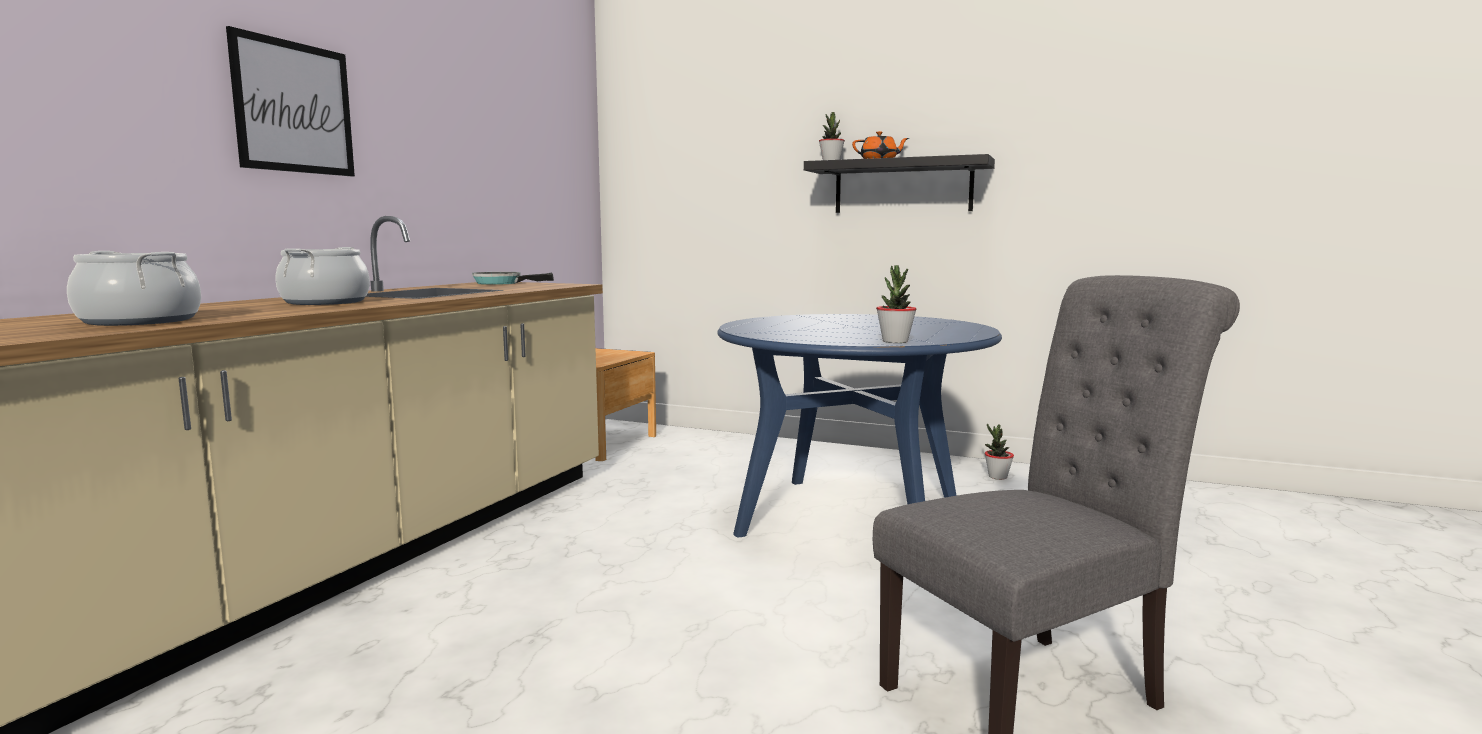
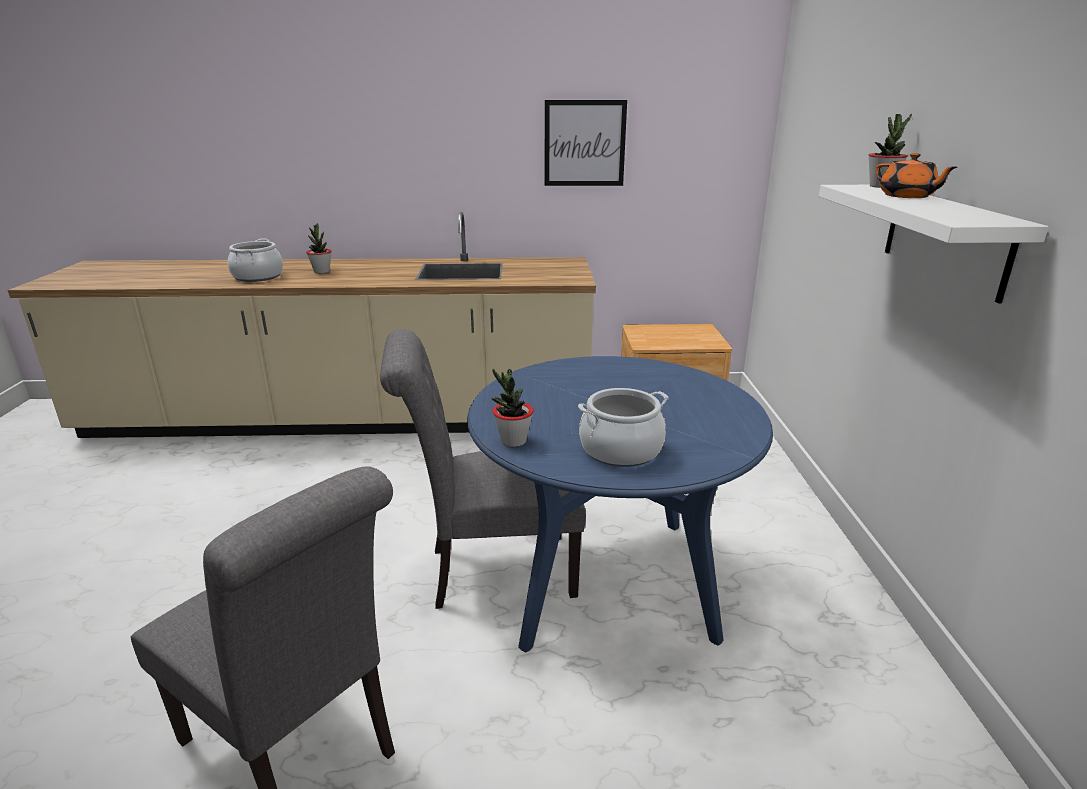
camera: 65 degrees right, 15 degrees up
picture [226,26,355,176] -> picture moved to [545,100,627,186]
cooking pot [276,247,370,305] -> cooking pot moved to [578,388,669,467]
frying pan [472,272,554,285] -> none
black shelf [804,154,995,213] -> white shelf [819,185,1049,304]
potted plant [985,424,1014,480] -> potted plant moved to [306,223,332,274]
none -> grey chair [380,329,586,609]

